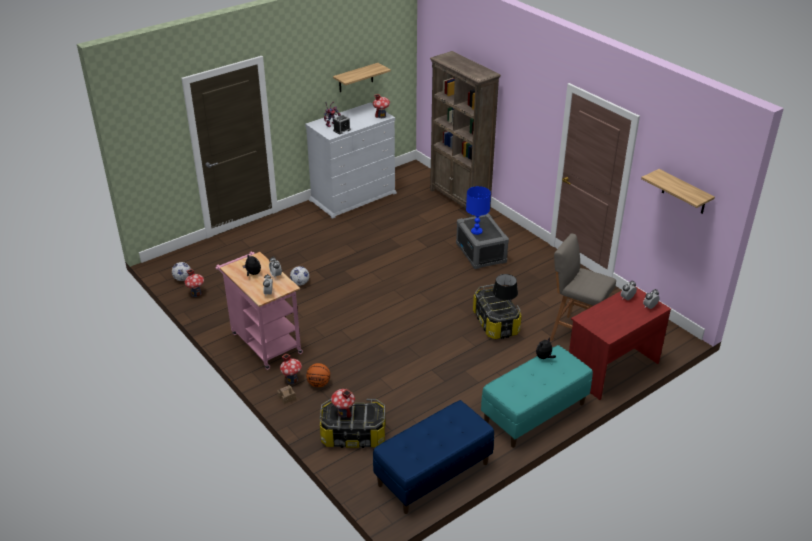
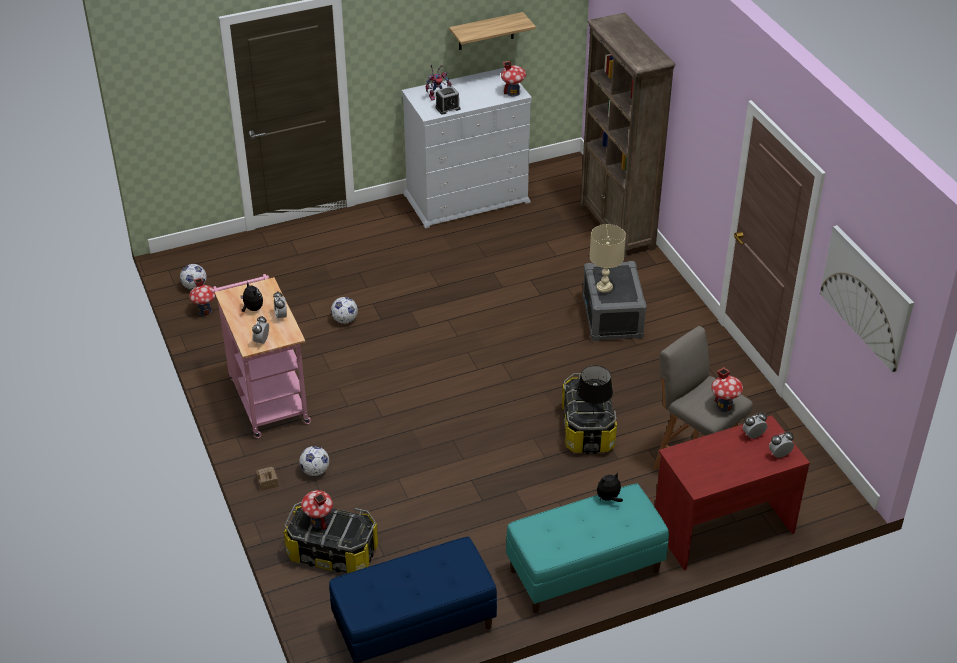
camera: 15 degrees right, 5 degrees up
toy house [280,354,302,384] -> toy house moved to [711,367,743,412]
basketball [306,363,330,387] -> football [299,446,329,476]
blue table lamp [466,186,491,235] -> beige table lamp [589,224,626,293]
shelf [641,169,715,214] -> picture [820,225,914,372]

